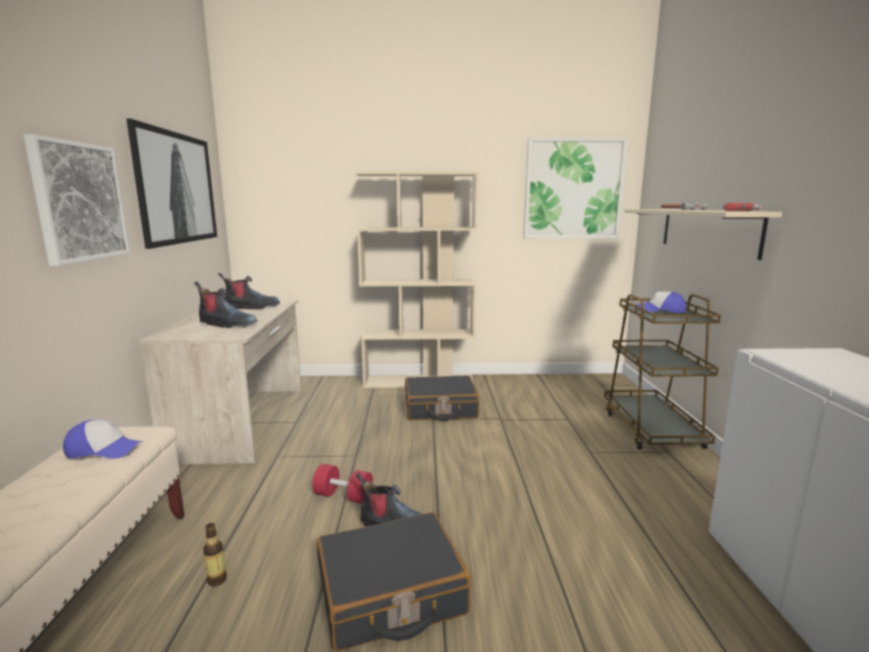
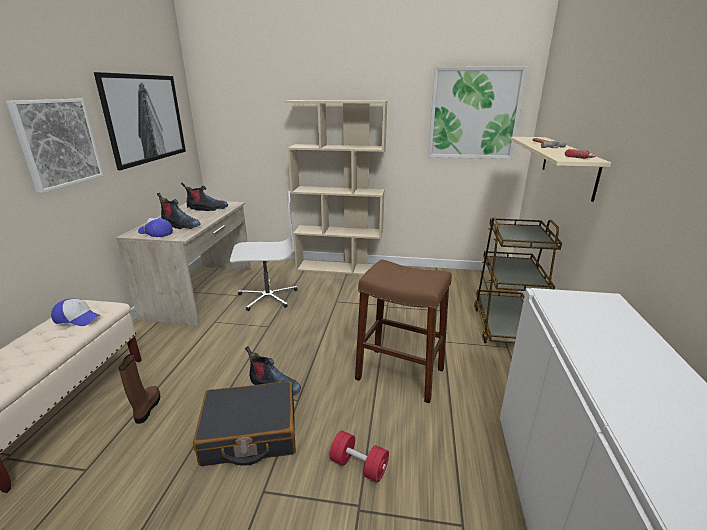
camera: 10 degrees right, 10 degrees up
bottle [203,523,227,586] -> brown boot [119,354,160,424]
red dumbbell [312,464,373,504] -> red dumbbell moved to [329,431,389,482]
black suitcase [405,375,479,421] -> none
cap [637,292,686,313] -> cap moved to [138,218,173,237]
none -> white office chair [230,191,298,311]
none -> brown stool [355,260,452,403]

